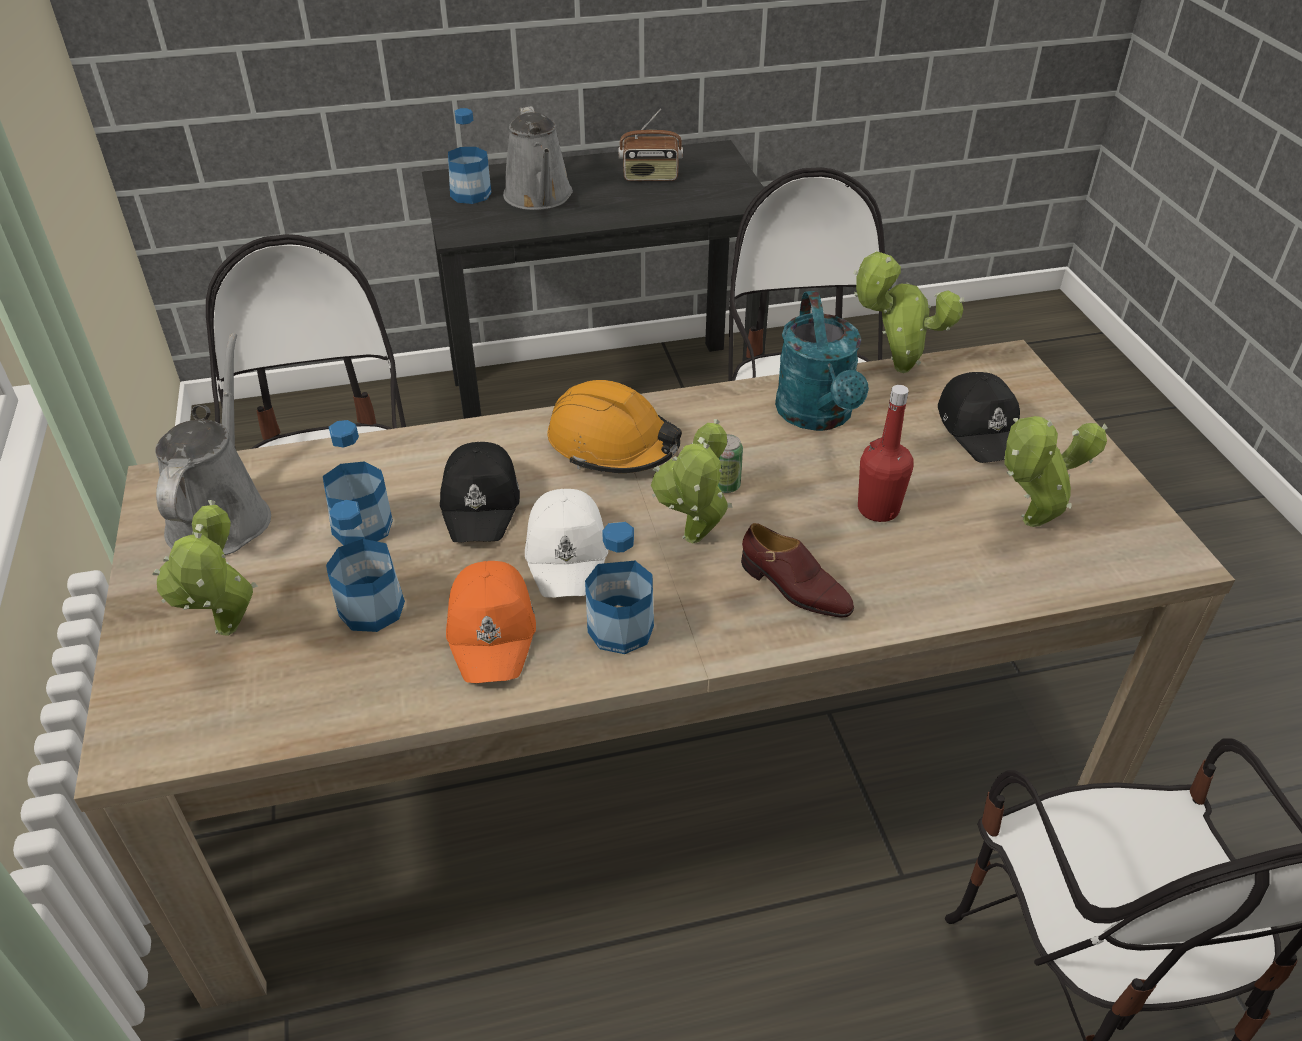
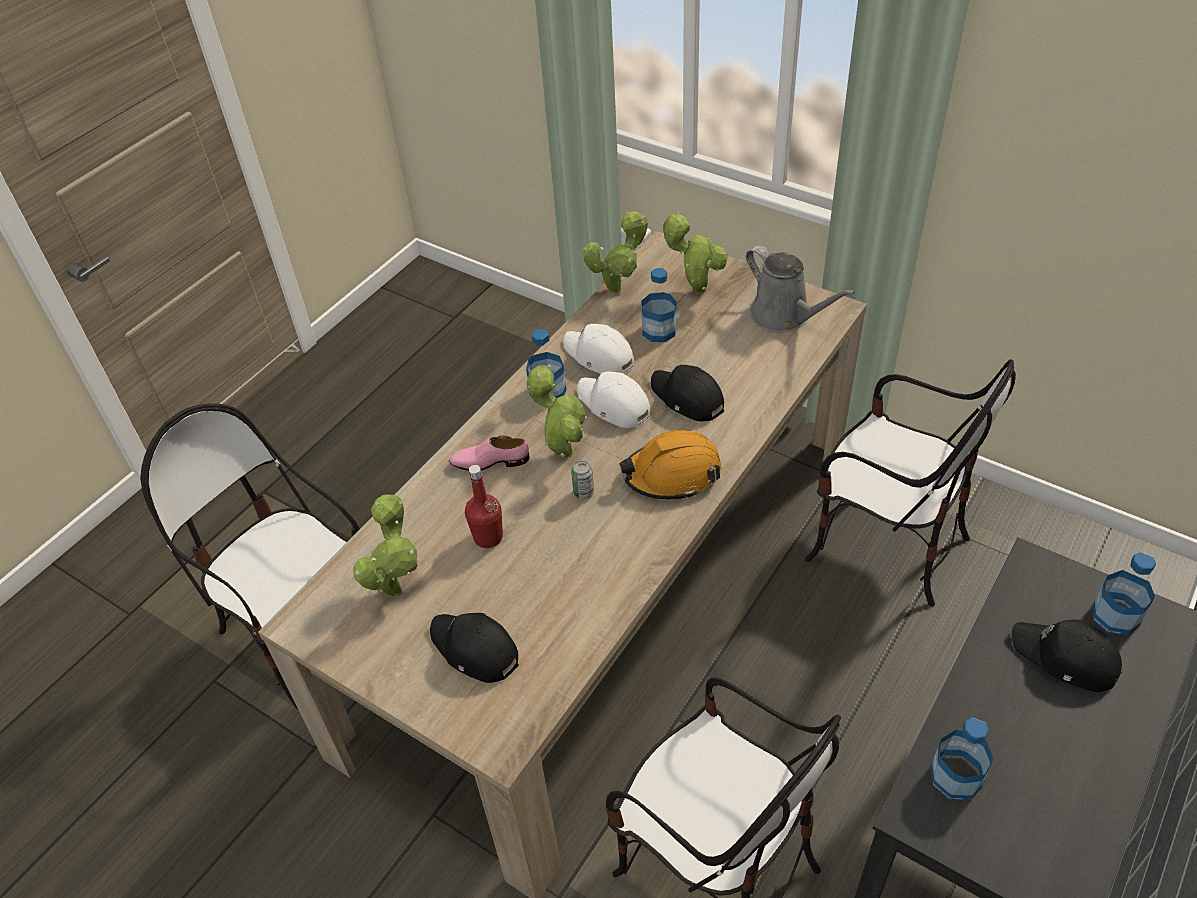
camera: 140 degrees right, 5 degrees up
bottle [323,420,393,545] -> bottle moved to [930,717,993,800]
orange cap [446,561,536,683] -> white cap [564,324,634,374]
grey watering can [503,106,573,210] -> black cap [1012,619,1122,692]
radio [619,108,683,181] -> none
brown shoe [741,523,854,617] -> pink shoe [449,435,530,471]
turquoise watering can [775,291,869,431] -> none
potted plant [853,251,964,373] -> potted plant moved to [583,212,648,296]

